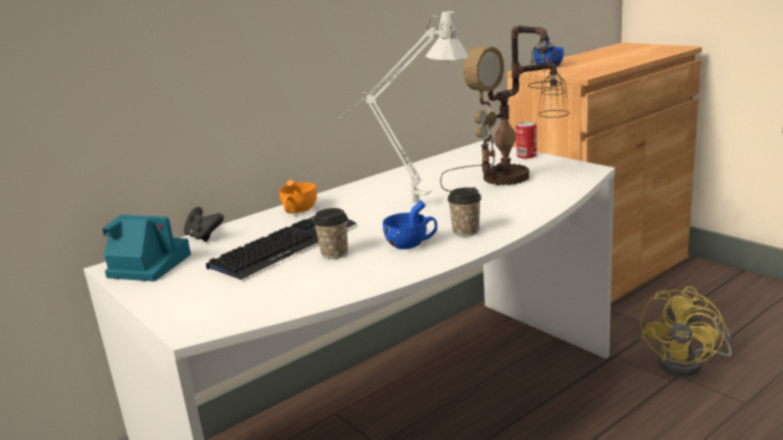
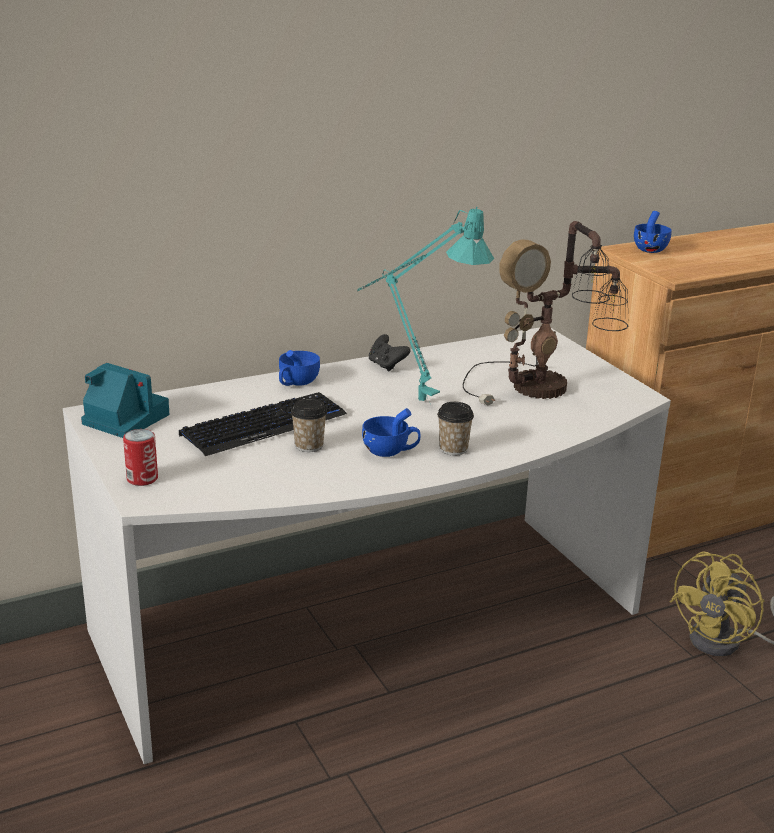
camera: 10 degrees right, 5 degrees up
black game controller [184,207,224,242] -> black game controller moved to [369,334,411,372]
orange cup [279,180,317,213] -> blue cup [279,350,320,386]
grey table lamp [338,8,469,203] -> turquoise table lamp [357,207,494,401]
can [516,122,537,159] -> can moved to [123,429,158,486]

